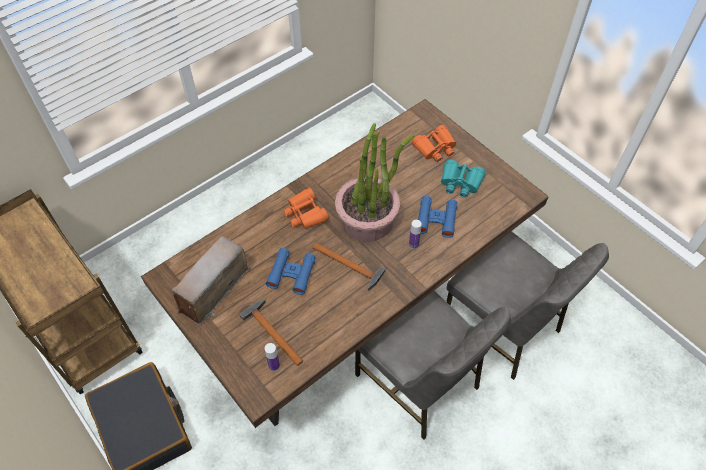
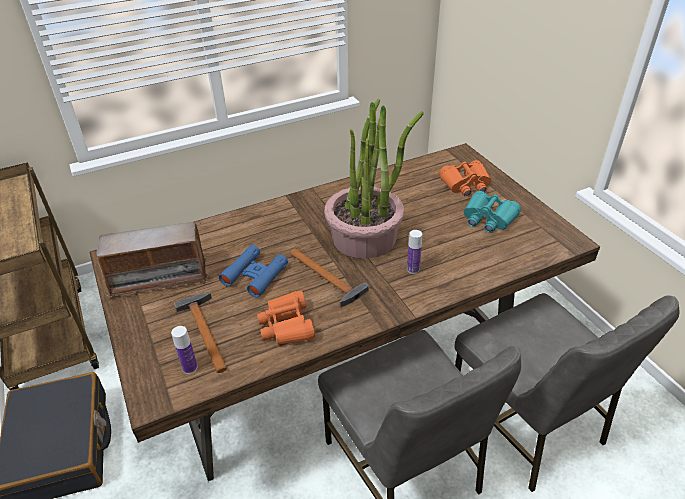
camera: 15 degrees right, 15 degrees down
radio [172,236,252,325] -> radio turned 150 degrees counterclockwise [97,222,211,297]
orange binoculars [284,188,329,229] -> orange binoculars moved to [257,290,315,345]
blue binoculars [418,196,457,238] -> none

